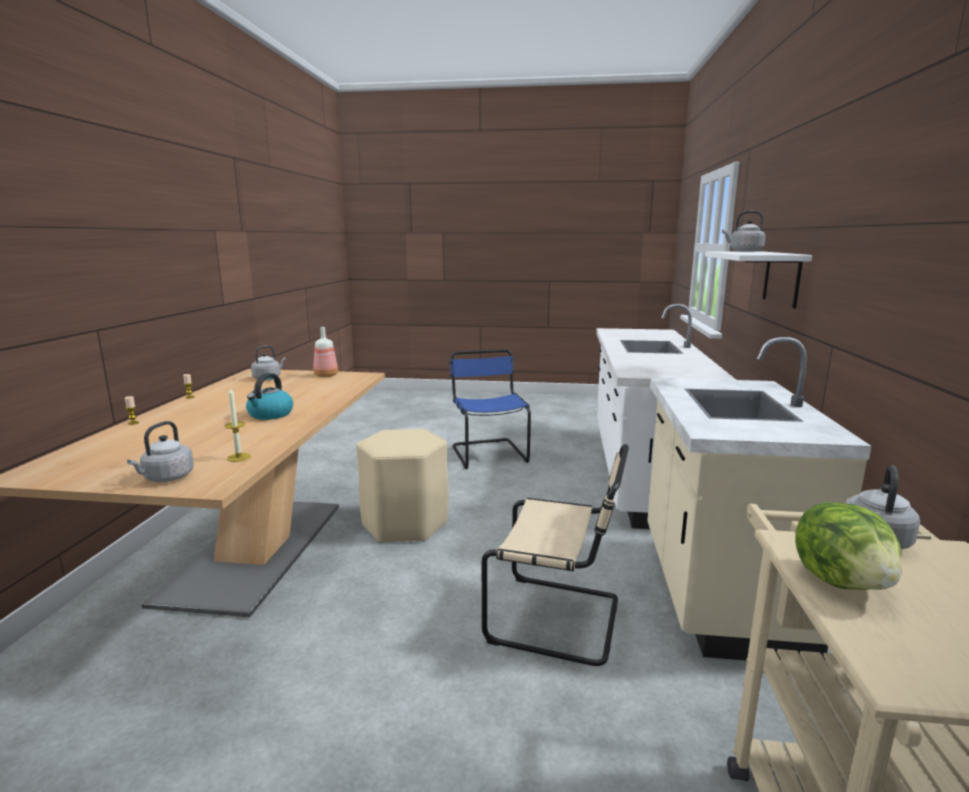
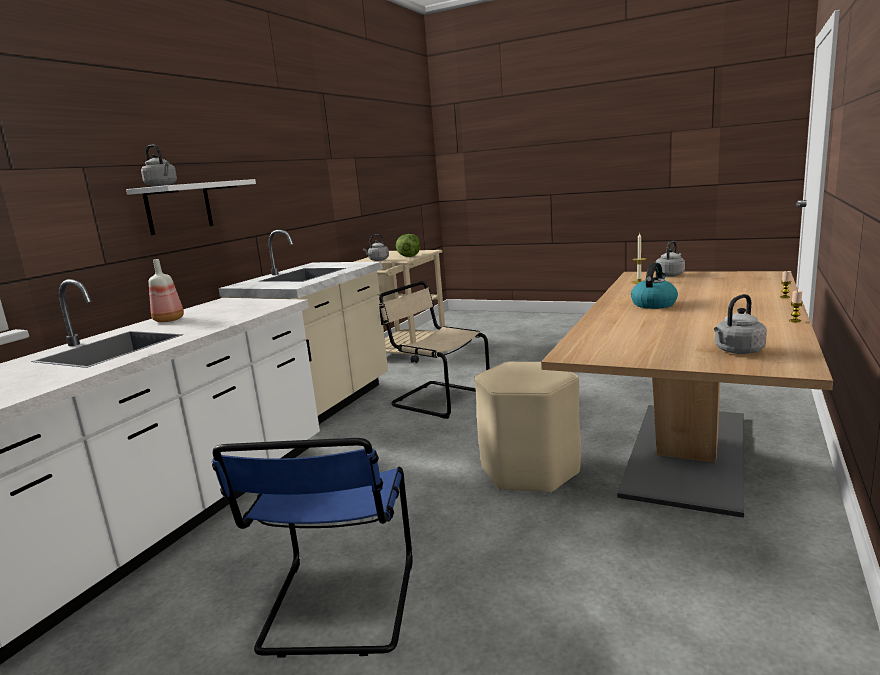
camera: 160 degrees left, 0 degrees up
bottle [313,327,338,377] -> bottle moved to [149,259,184,322]

